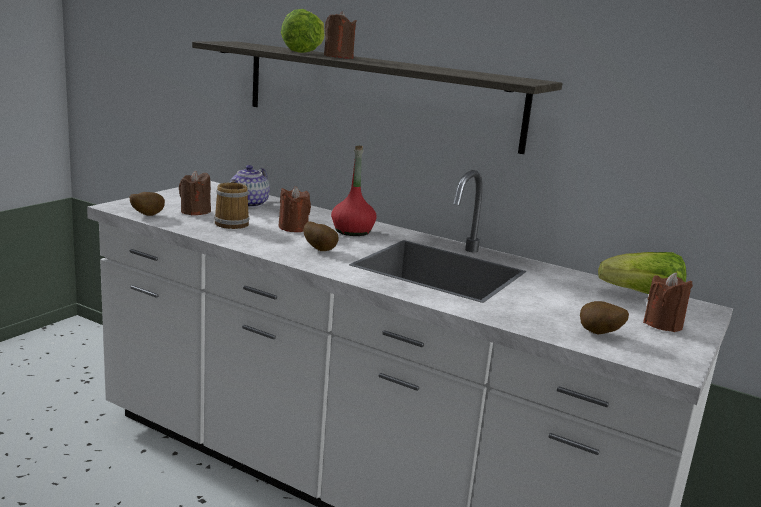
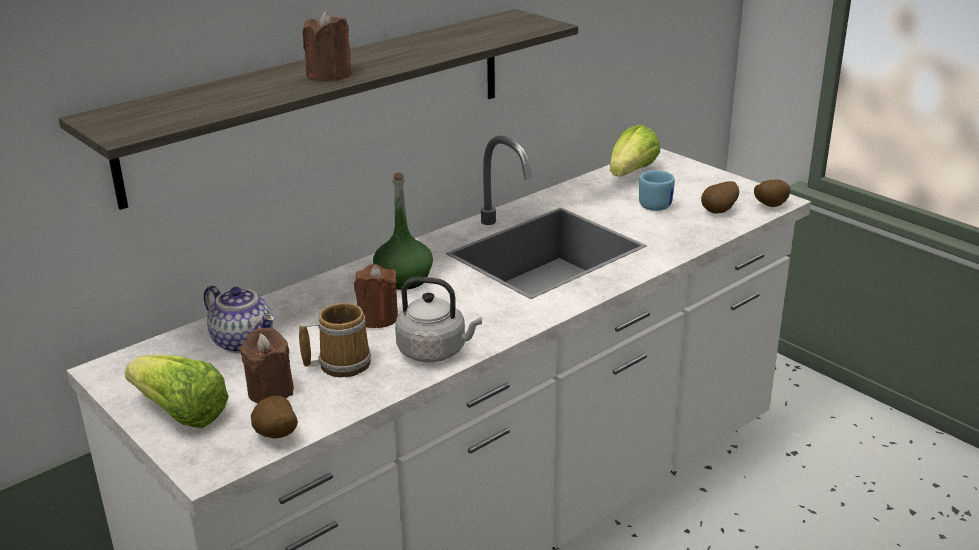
camera: 70 degrees left, 10 degrees up
lettuce [281,9,325,53] -> lettuce moved to [124,355,229,428]
potato [303,221,339,251] -> potato moved to [754,180,791,207]
red bottle [331,146,377,236] -> green bottle [373,173,433,290]
brown candle [643,272,693,332] -> none
none -> grey kettle [395,277,482,362]
none -> blue mug [639,170,675,211]

